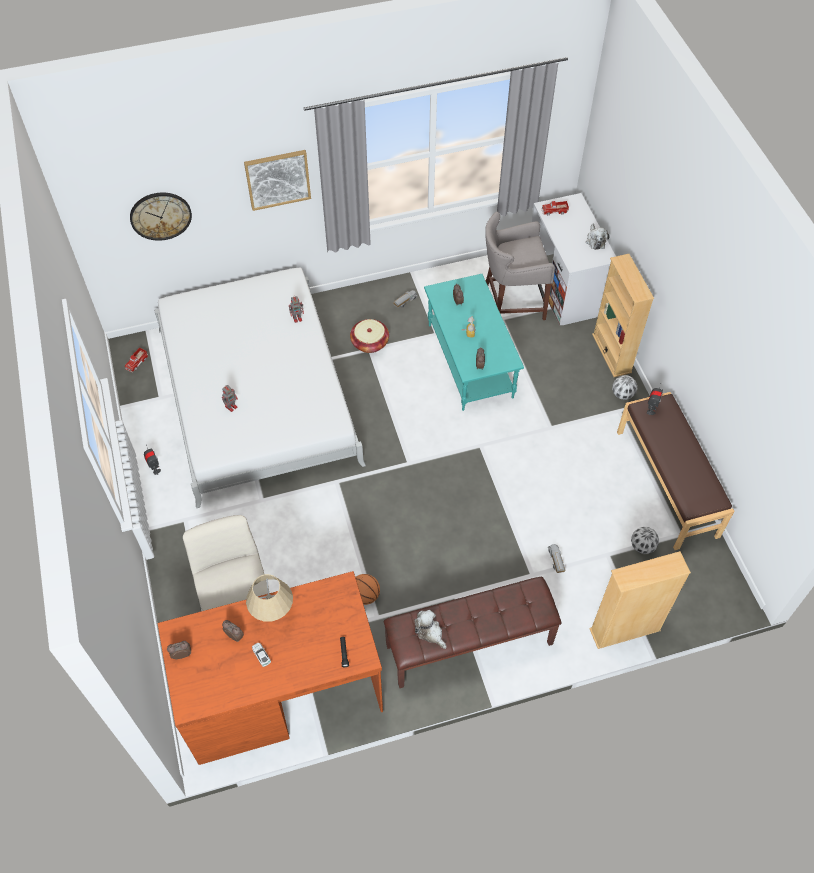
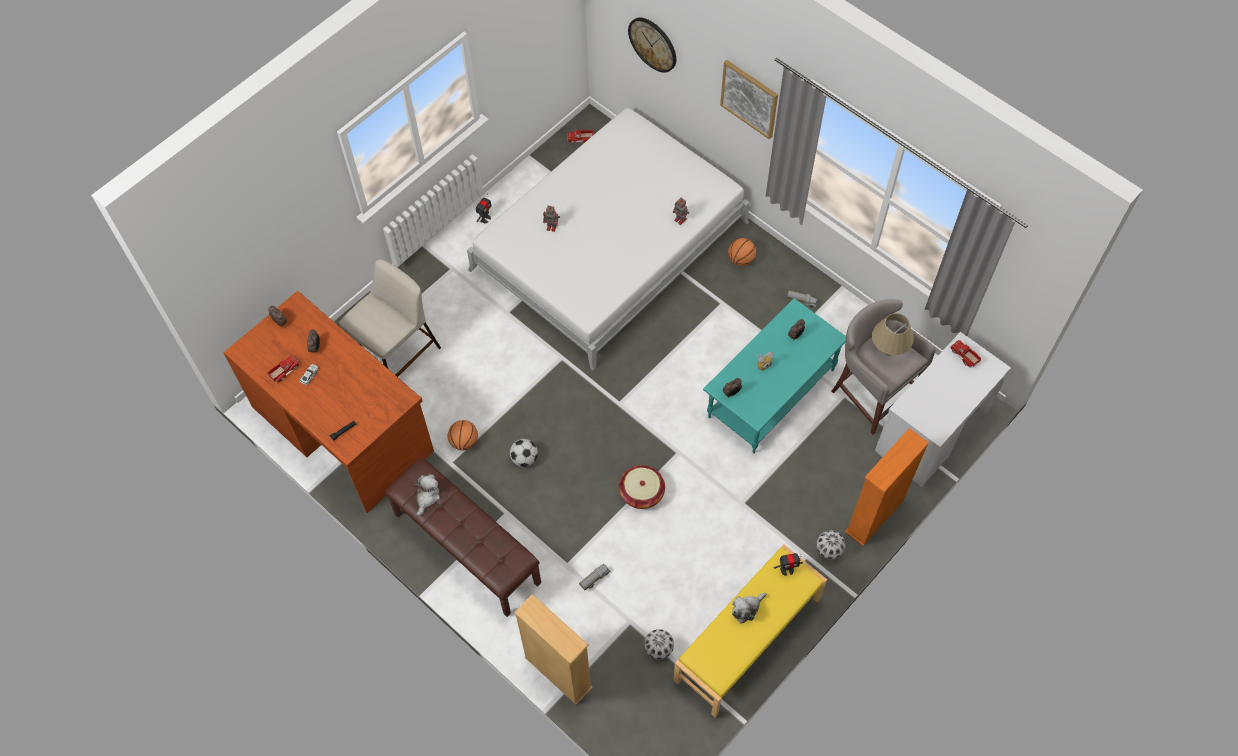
camera: 60 degrees right, 5 degrees up
beige table lamp [246,574,293,622] -> beige table lamp moved to [872,313,914,356]
basket [350,319,389,353] -> basket moved to [619,465,665,509]
plush toy [586,223,609,250] -> plush toy moved to [732,593,766,623]
beige bookcase [592,254,654,377] -> orange bookcase [845,428,929,546]
brown bench [617,392,734,550] -> yellow bench [673,544,827,718]
none -> toy truck [267,356,300,383]
none -> football [510,439,538,467]
none -> basketball [728,238,756,266]

